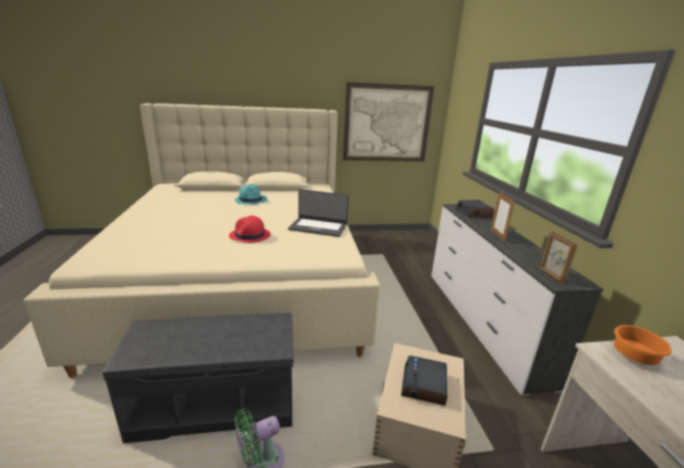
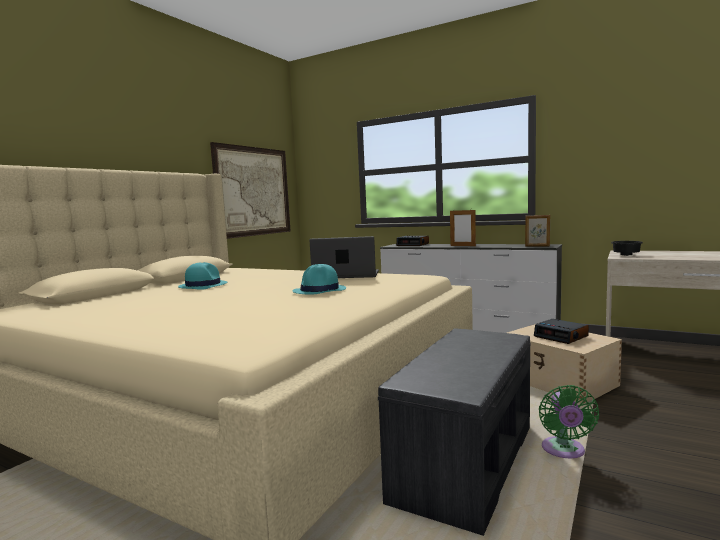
camera: 50 degrees left, 15 degrees down
red hat [229,216,271,243] -> turquoise hat [293,264,346,294]
laptop [288,189,349,237] -> laptop turned 135 degrees counterclockwise [309,236,379,278]
orange bowl [614,325,672,365] -> black bowl [611,241,643,256]

